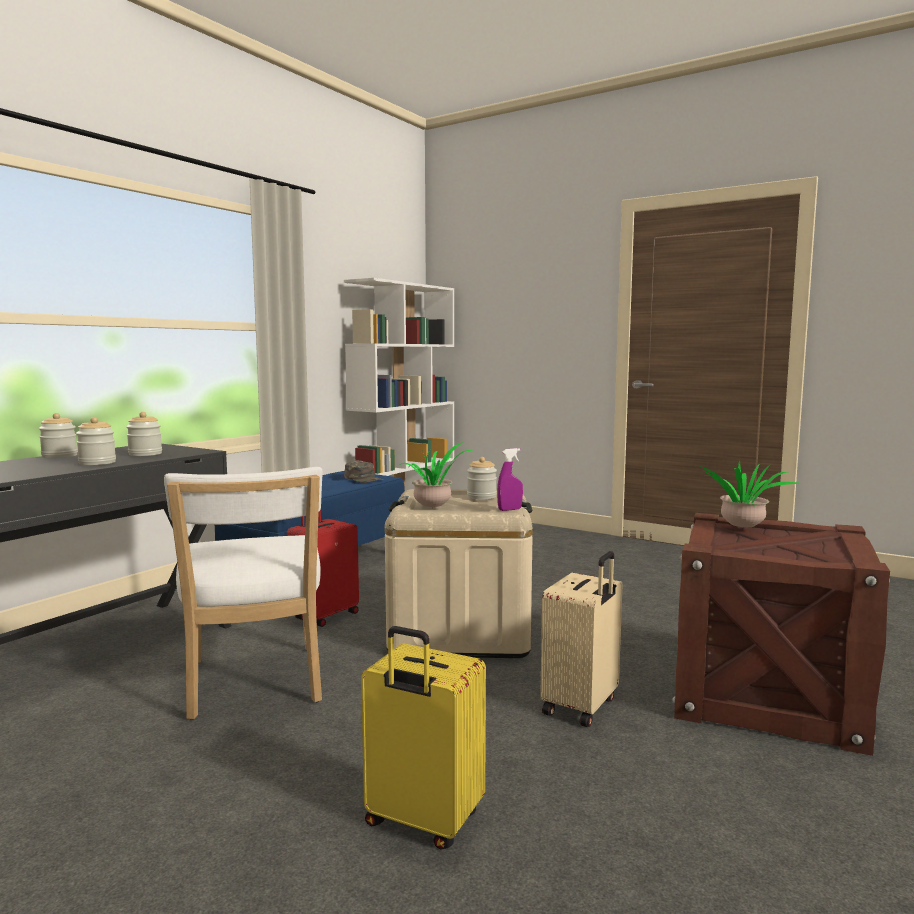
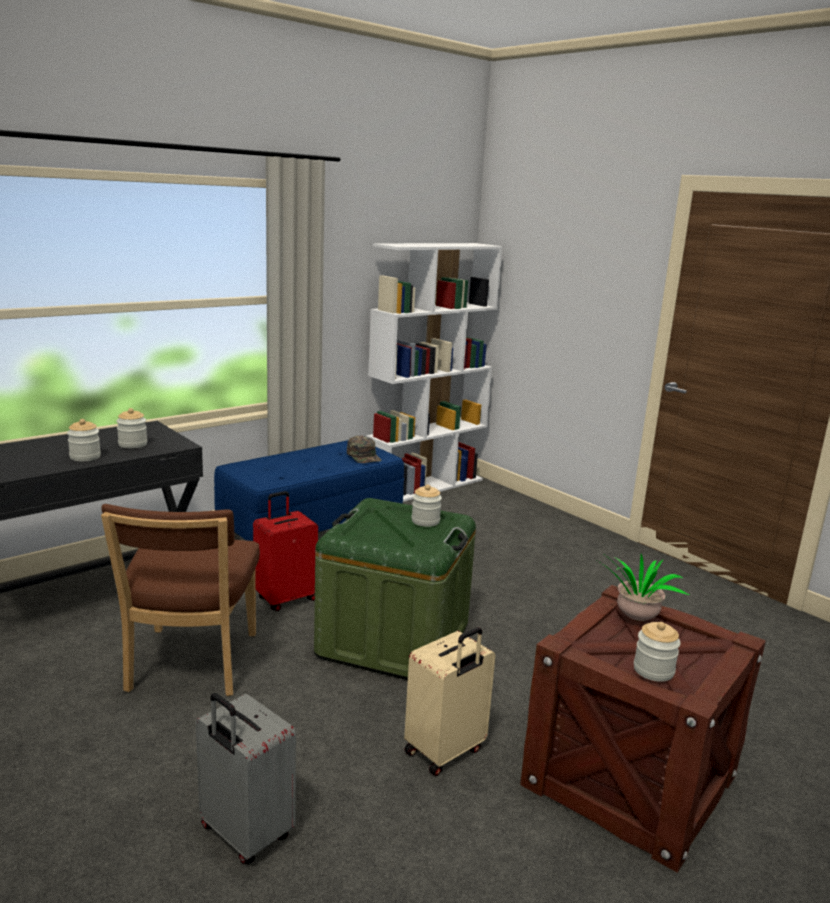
camera: 15 degrees right, 10 degrees up
jar [39,413,78,458] -> jar moved to [634,622,681,682]
white chair [164,467,323,720] -> brown chair [101,504,260,696]
yellow suitcase [361,626,486,850] -> grey suitcase [195,693,296,865]
beige storage box [385,489,533,658] -> green storage box [314,498,476,680]
potted plant [400,442,473,508] -> none
purple spray bottle [497,448,523,511] -> none

